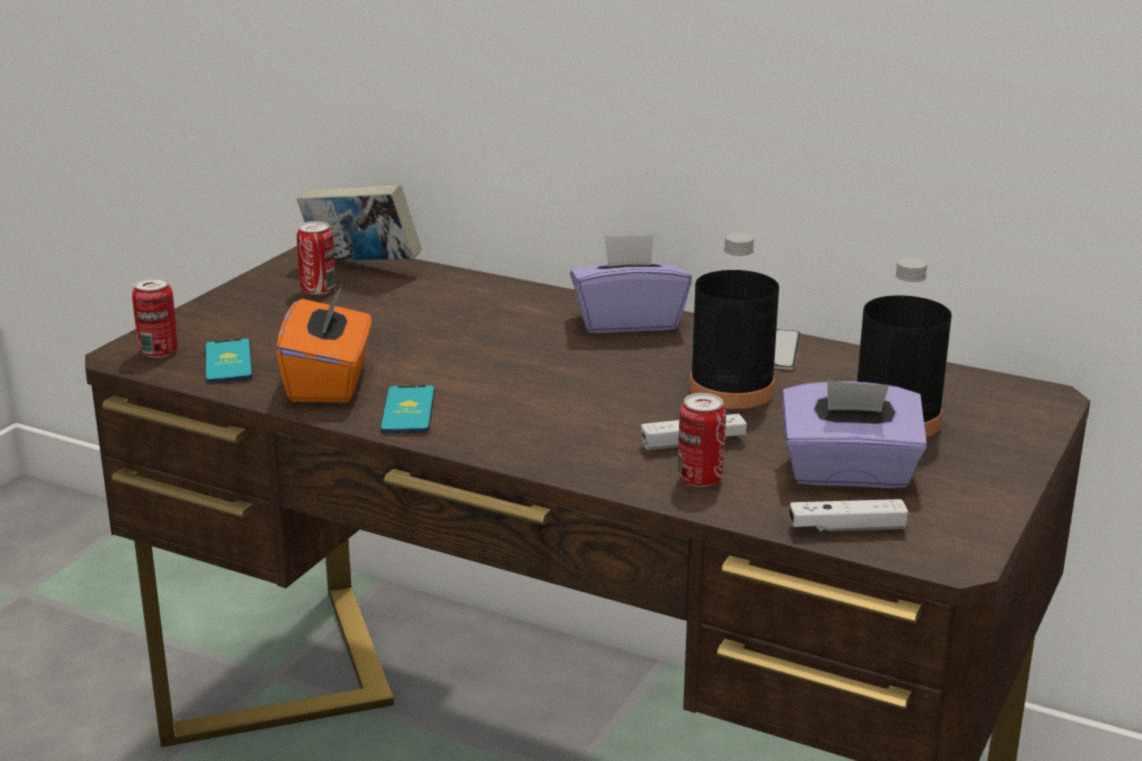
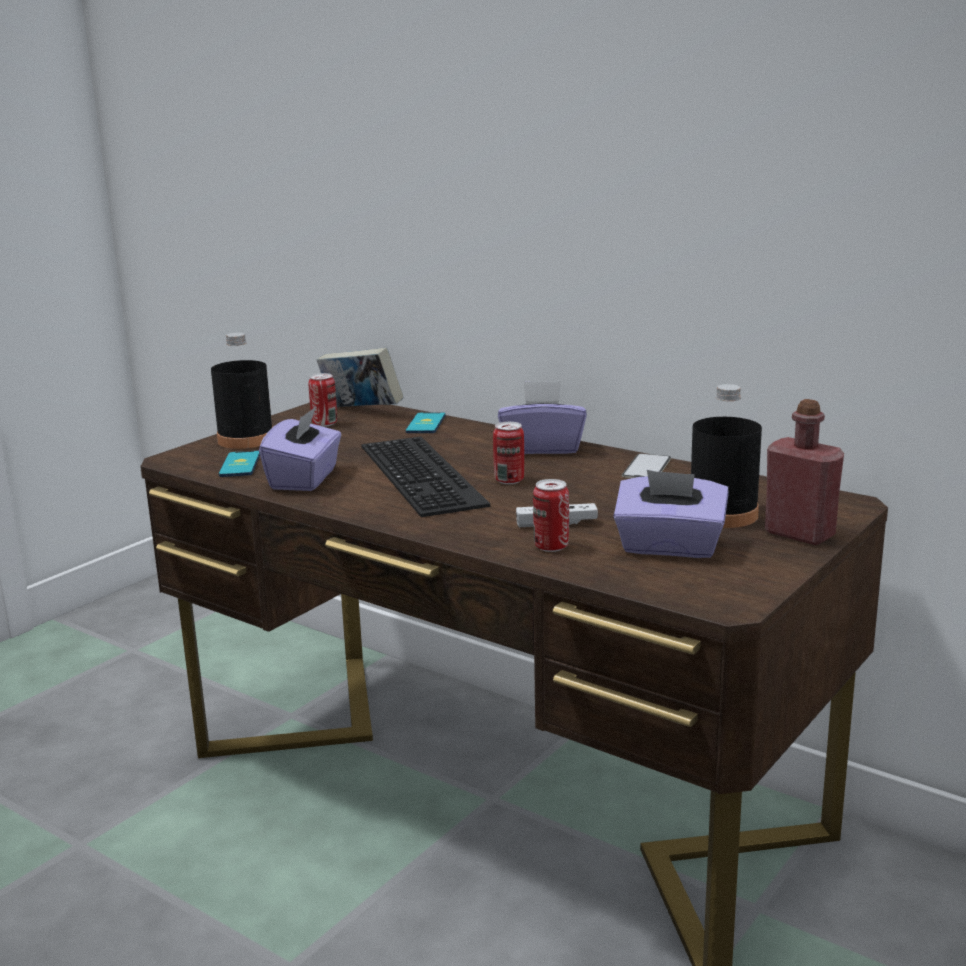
camera: 10 degrees right, 5 degrees down
can [132,277,177,358] -> can moved to [493,422,524,484]
orange tissue box [276,285,372,402] -> purple tissue box [259,407,341,491]
phone [380,385,435,433] -> phone moved to [405,412,446,433]
black bottle [690,233,779,409] -> black bottle moved to [211,333,272,449]
white game controller [789,499,908,531] -> none
none -> keyboard [361,437,490,517]
none -> red bottle [765,399,844,545]

